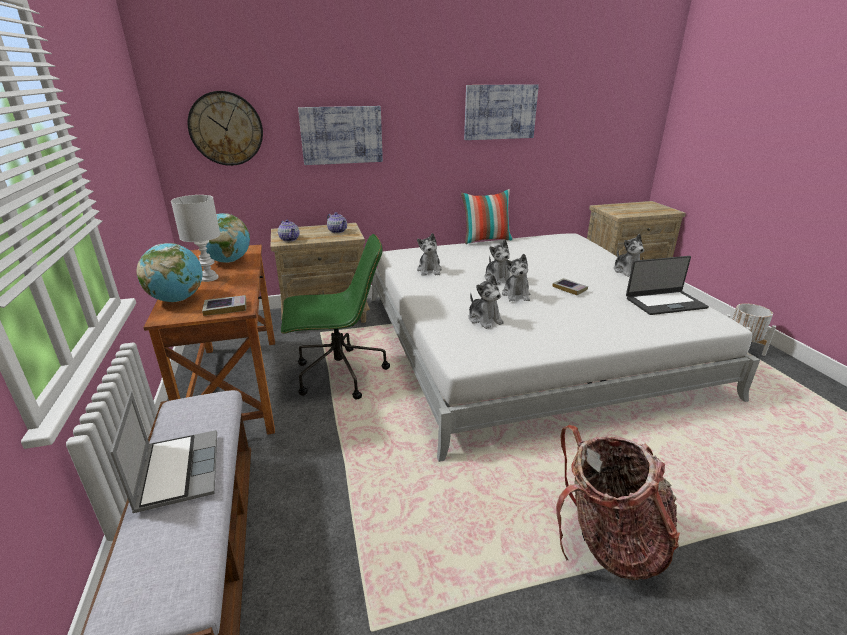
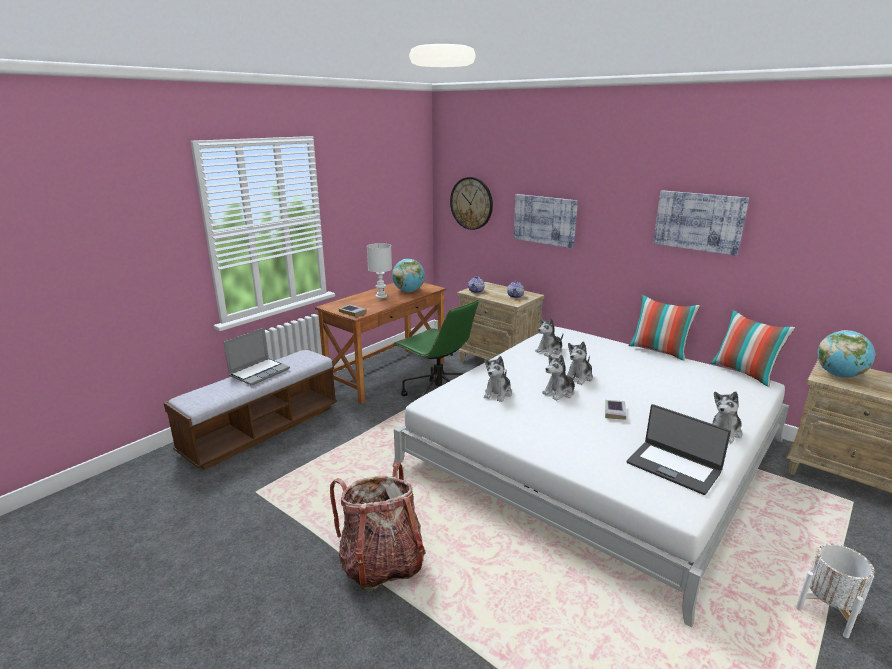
camera: 55 degrees right, 5 degrees down
globe [137,243,203,302] -> globe moved to [817,330,875,378]
none -> pillow [711,309,795,387]

